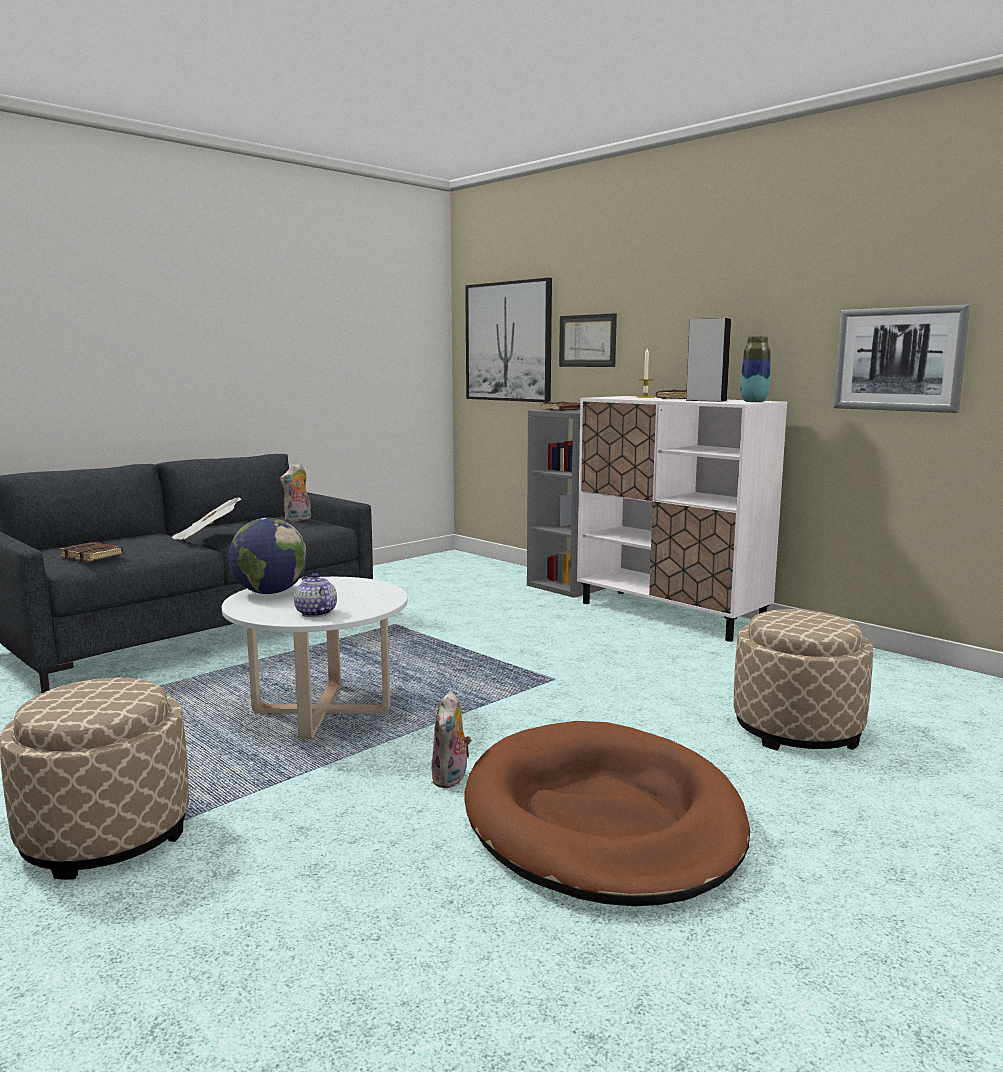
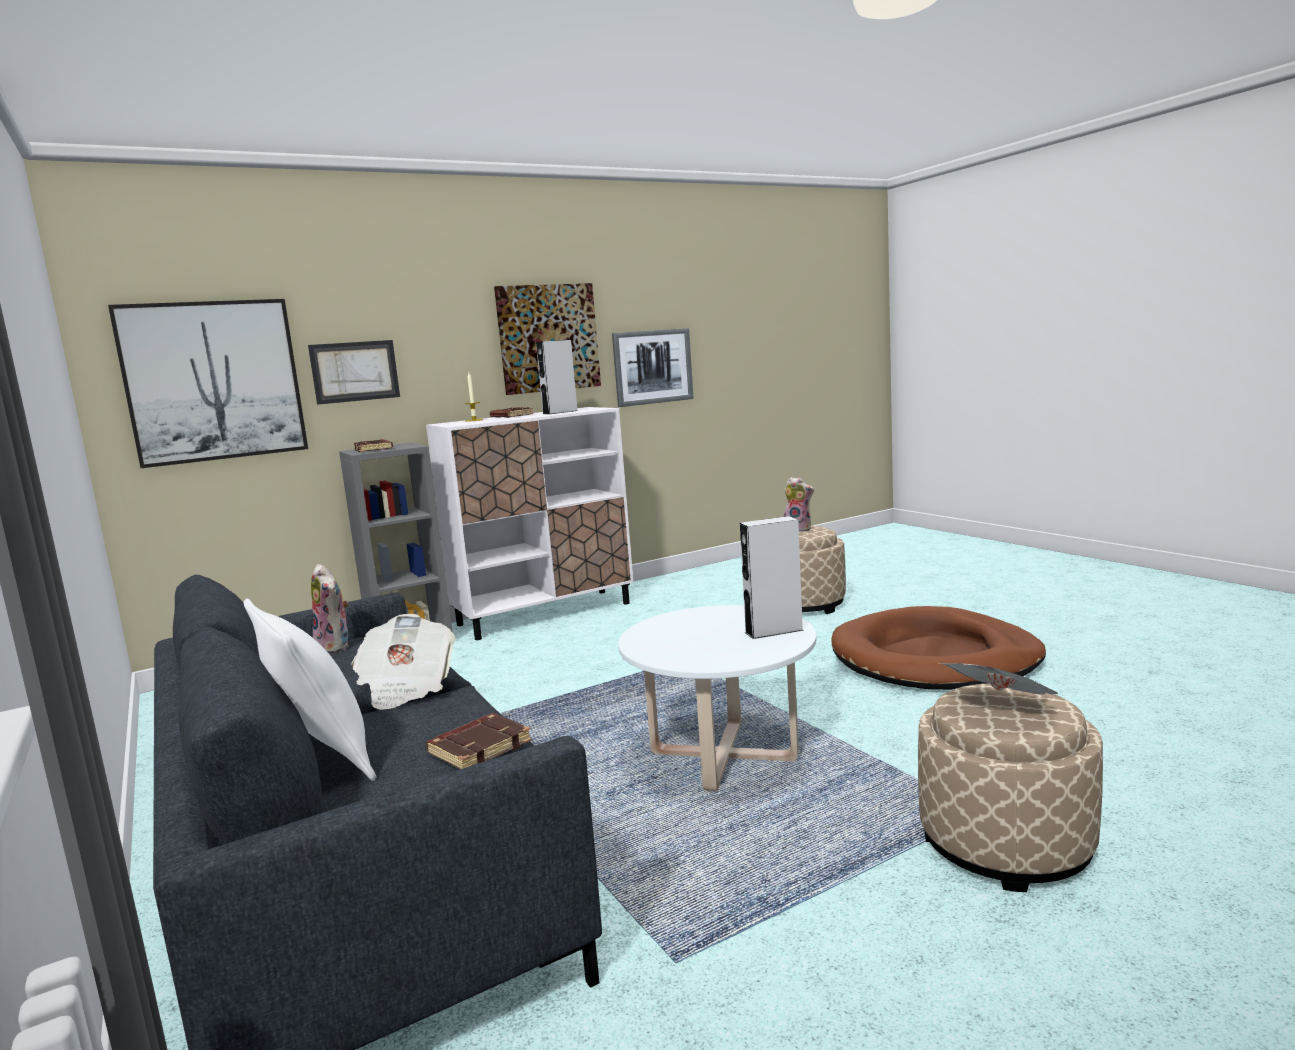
camera: 75 degrees left, 0 degrees up
globe [229,518,307,594] -> none
teapot [294,573,337,617] -> grey speaker [740,516,804,639]
plush toy [432,691,472,788] -> plush toy moved to [784,477,814,532]
vase [740,336,770,402] -> none
none -> white pillow [243,599,376,781]
none -> picture [494,283,601,395]
none -> newspaper [941,663,1058,696]

